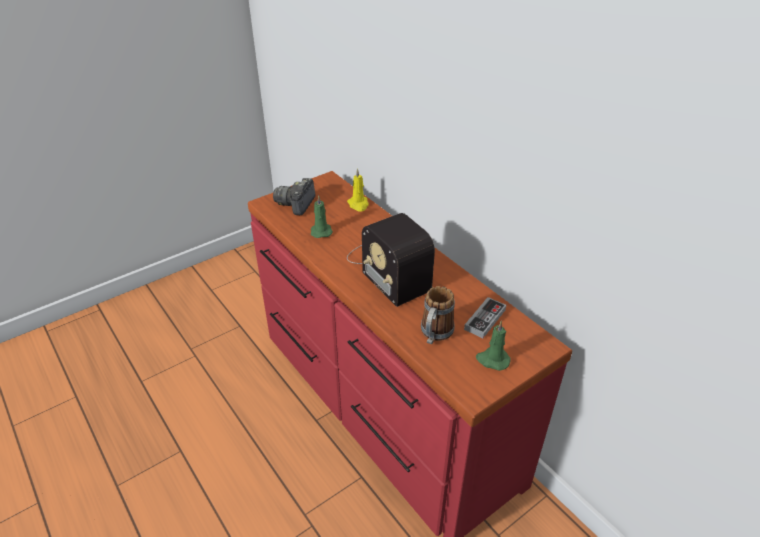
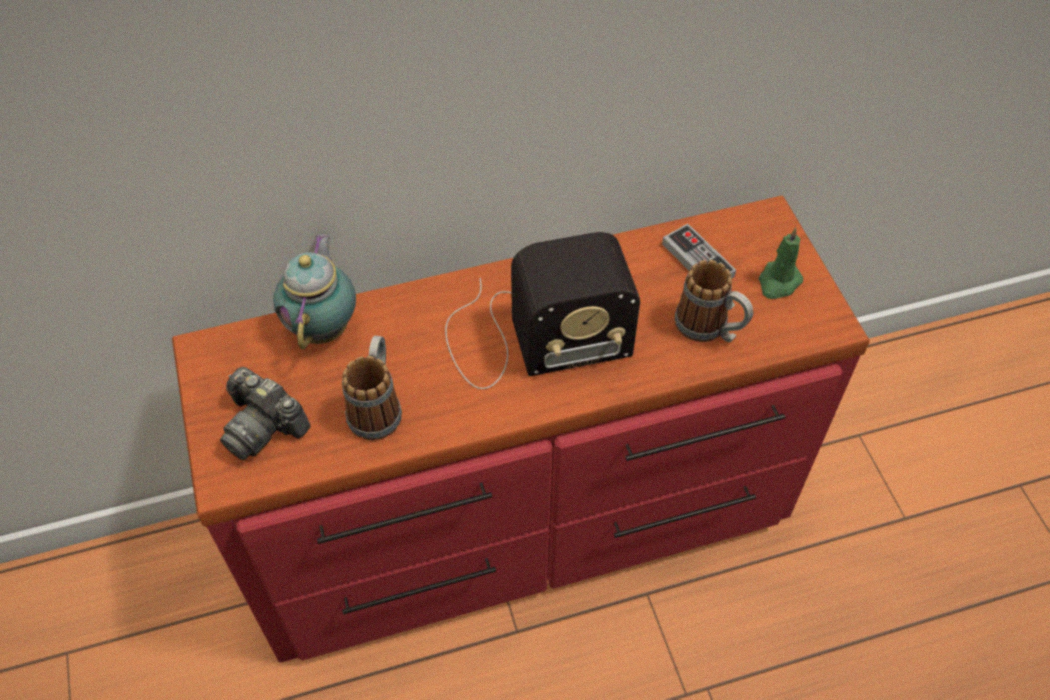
camera: 70 degrees left, 15 degrees up
green candle [311,195,333,238] -> mug [342,336,402,440]
yellow candle [347,168,369,212] -> teapot [273,234,356,349]

